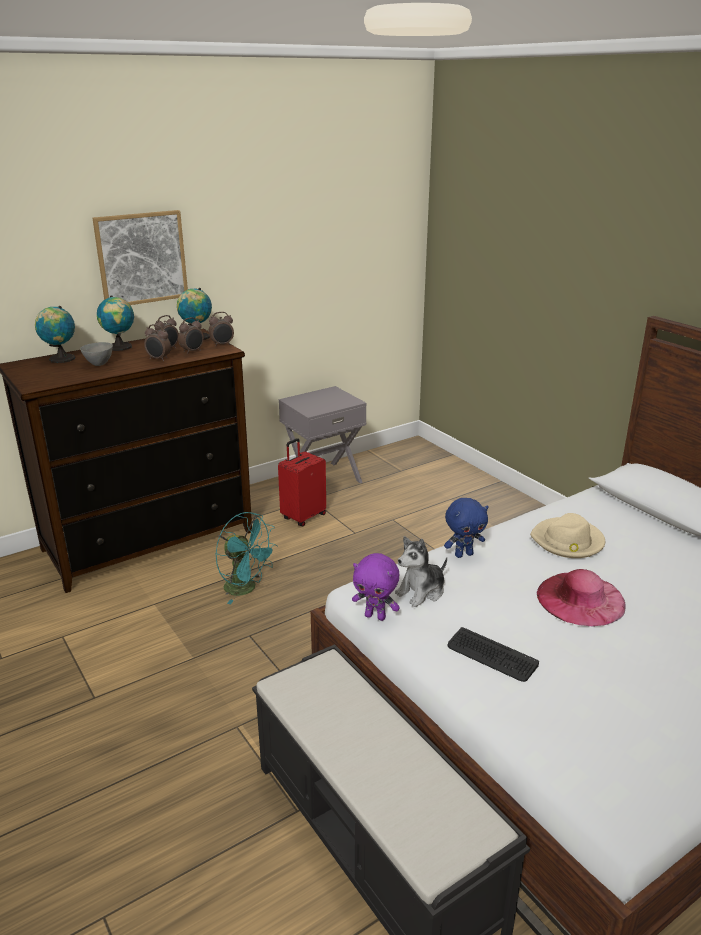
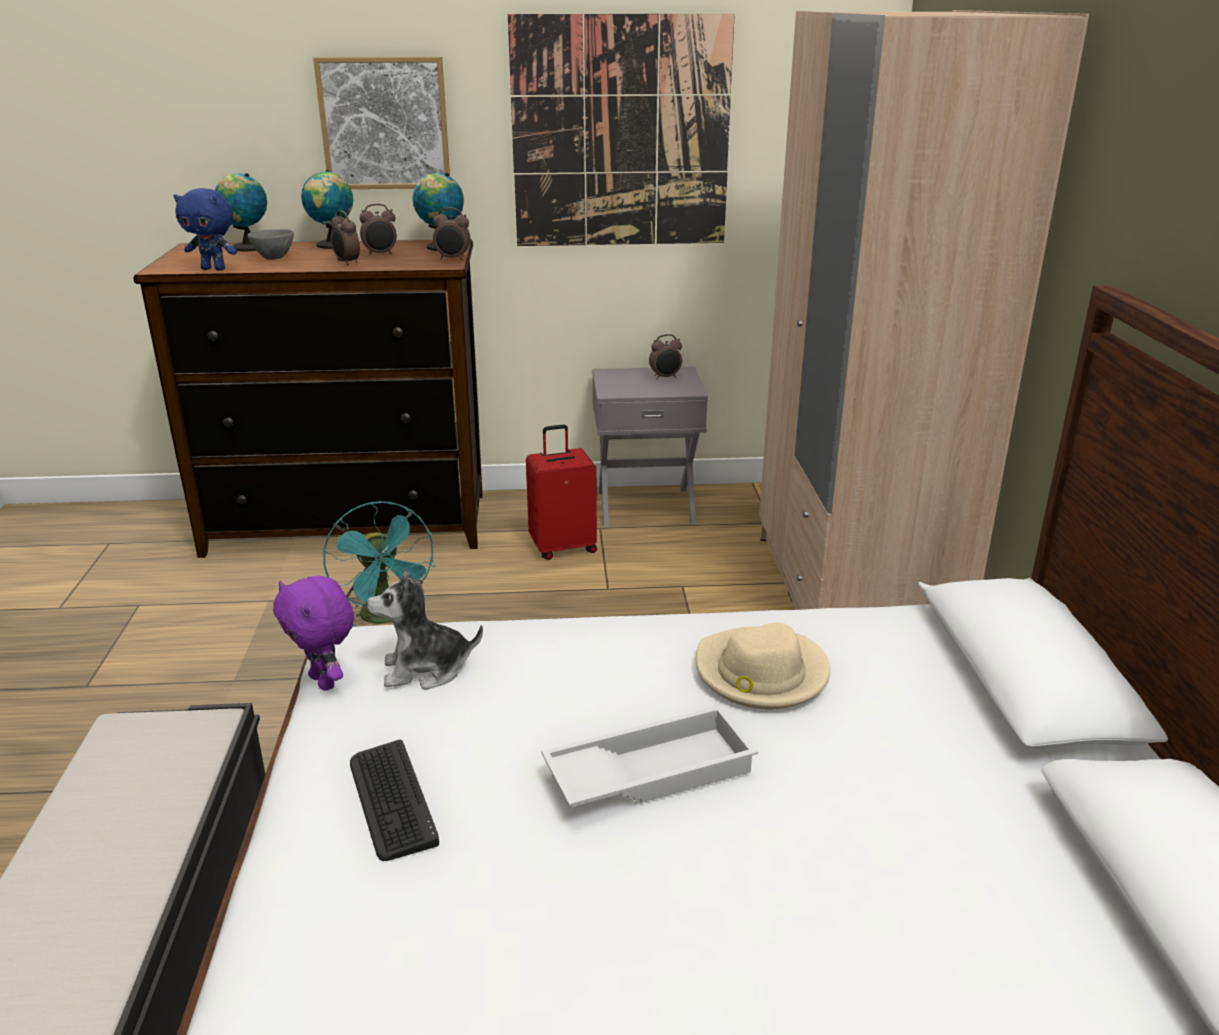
camera: 30 degrees right, 0 degrees up
alarm clock [178,317,204,354] -> alarm clock moved to [649,334,682,379]
blue plush toy [444,498,489,558] -> blue plush toy moved to [174,188,237,271]
pink hat [537,569,626,627] -> white tray [541,705,758,807]
none -> picture [508,14,735,246]
none -> beige wardrobe [759,10,1089,610]

